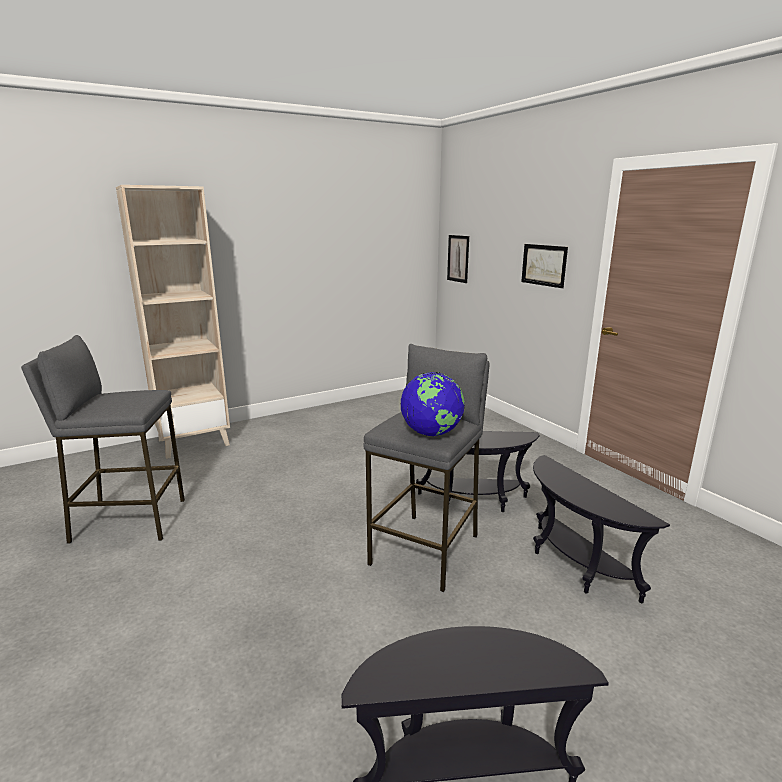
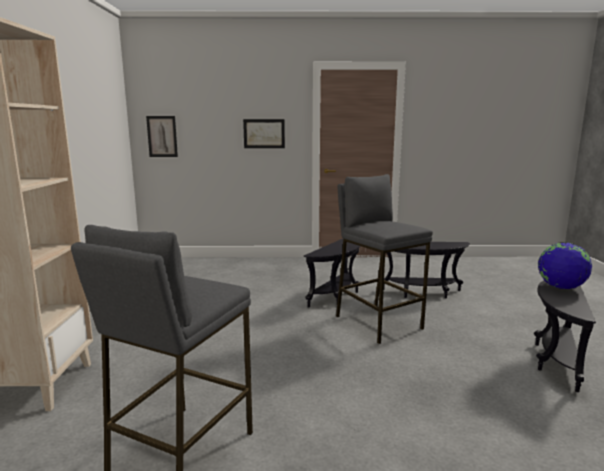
camera: 60 degrees left, 5 degrees down
globe [400,372,465,436] -> globe moved to [538,242,592,289]

